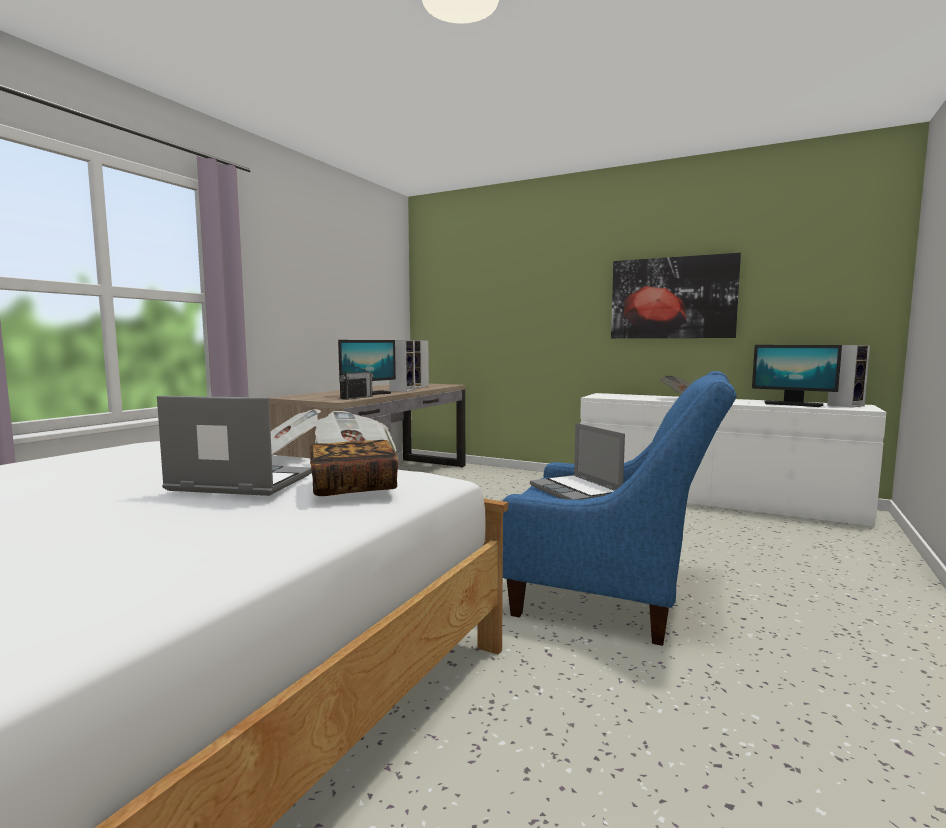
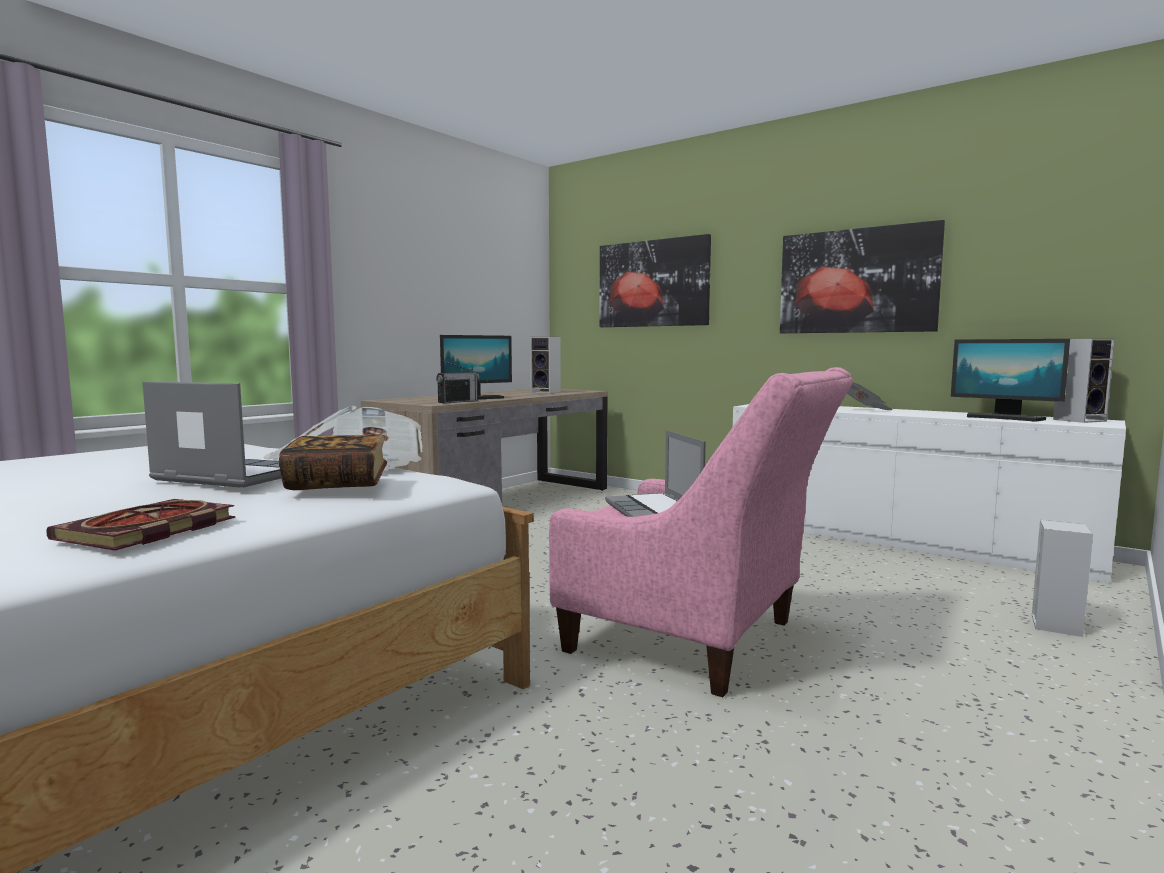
camera: 10 degrees right, 0 degrees up
speaker [389,340,415,392] -> speaker moved to [1032,520,1093,637]
blue armchair [503,371,737,646] -> pink armchair [549,367,853,697]
none -> book [46,499,235,551]
none -> picture [600,234,711,327]

